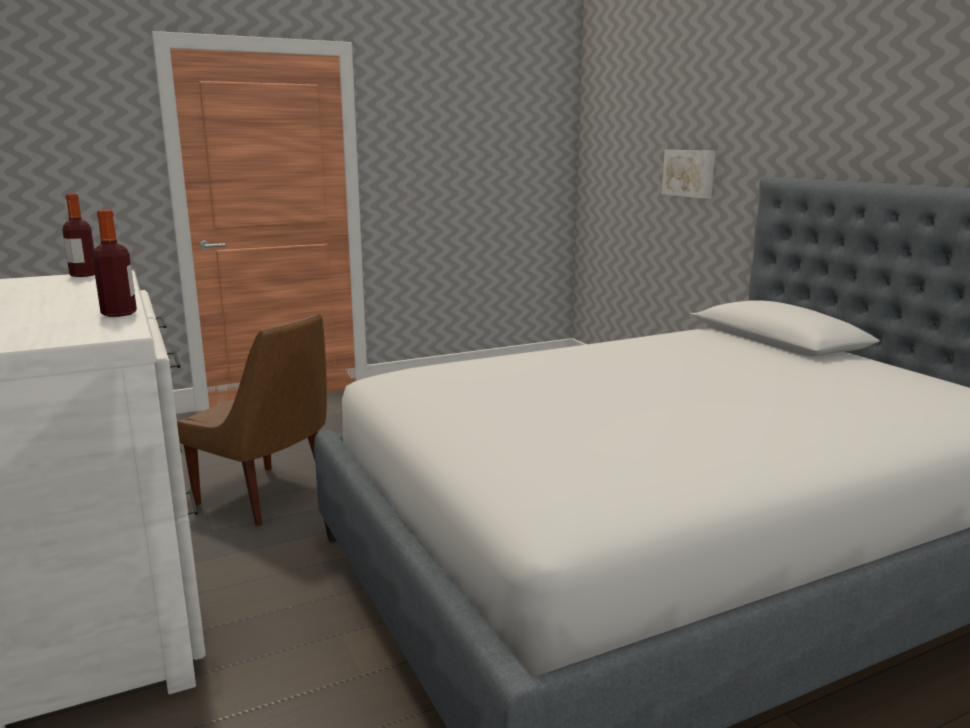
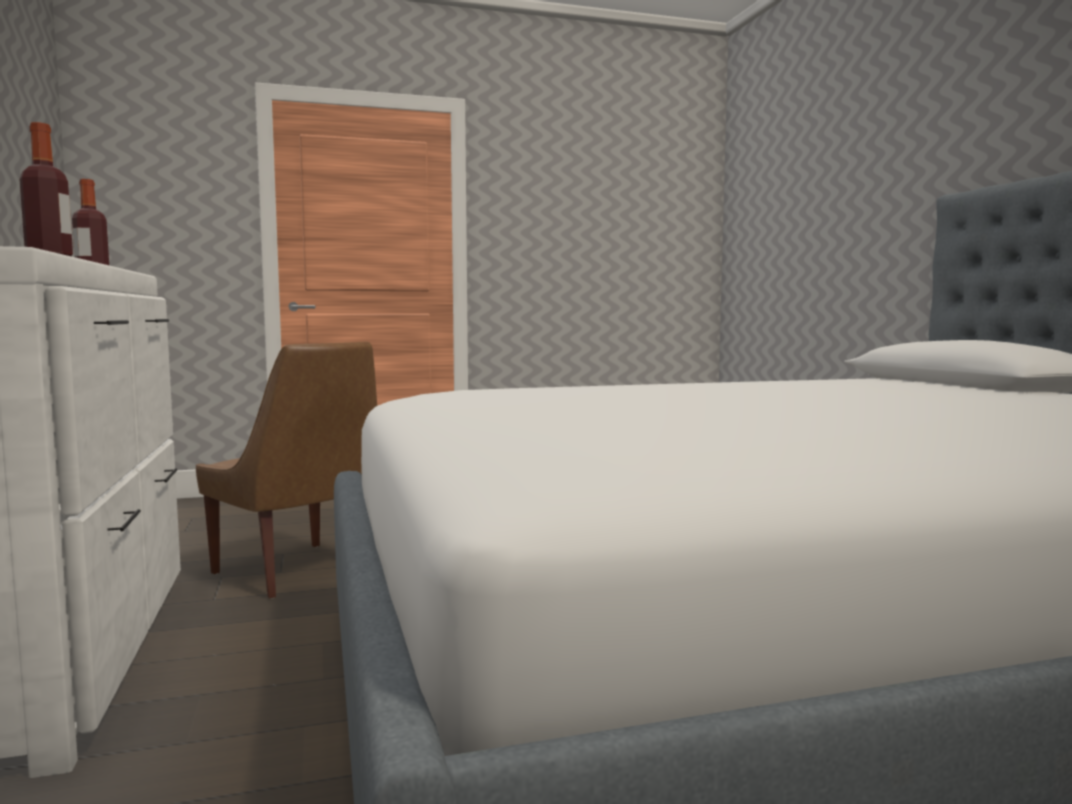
camera: 10 degrees right, 10 degrees down
picture [662,150,715,199] -> none

